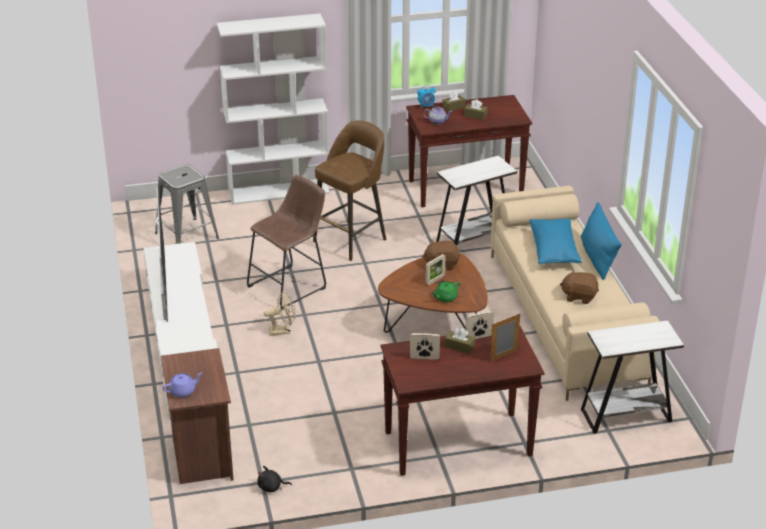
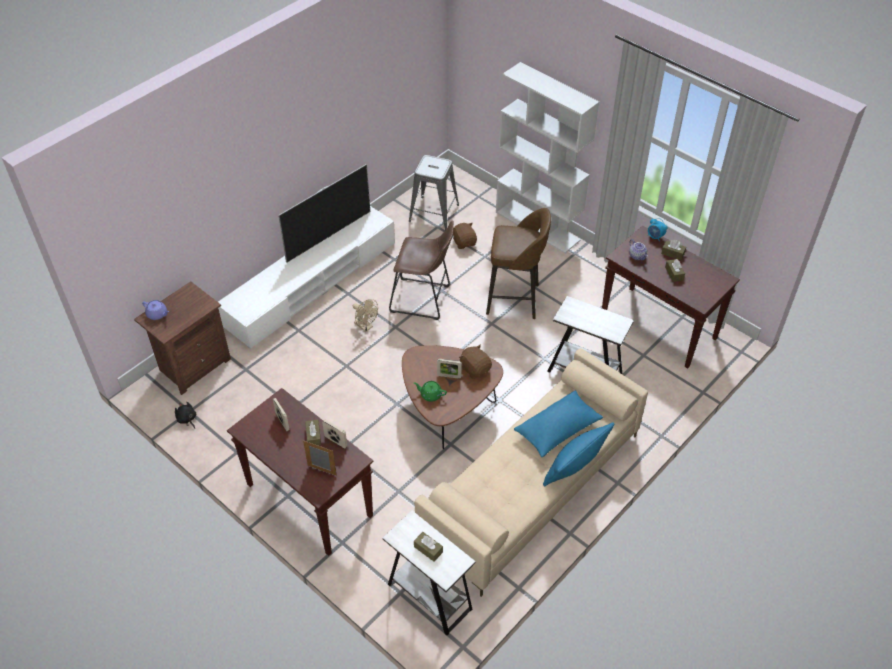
camera: 55 degrees right, 15 degrees up
brown plush toy [560,270,599,304] -> brown plush toy moved to [453,223,477,249]
none -> brown tissue box [414,532,443,562]

